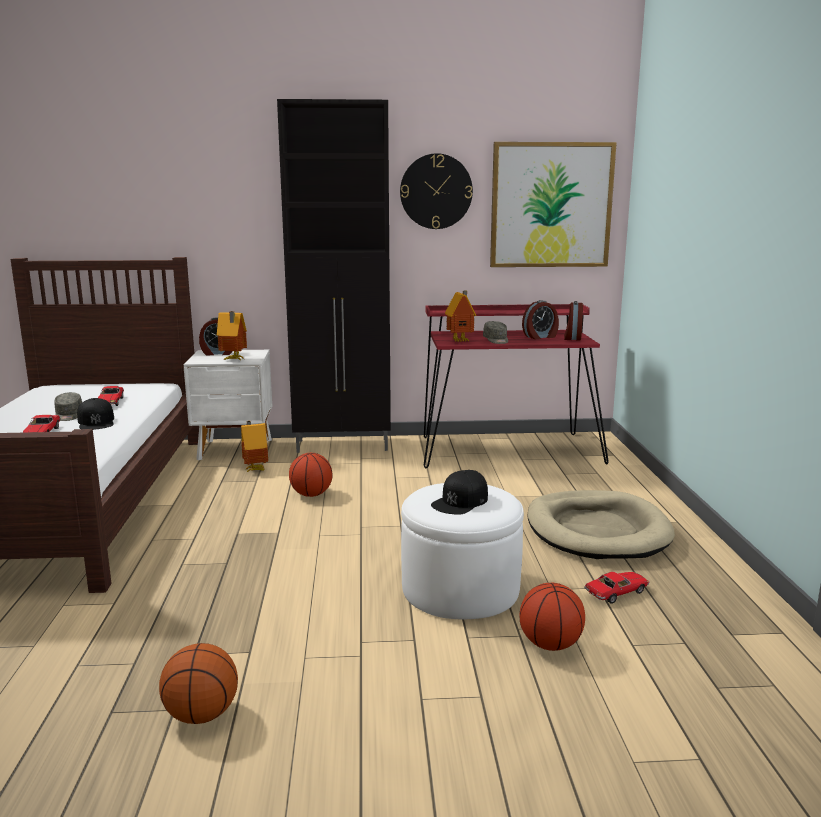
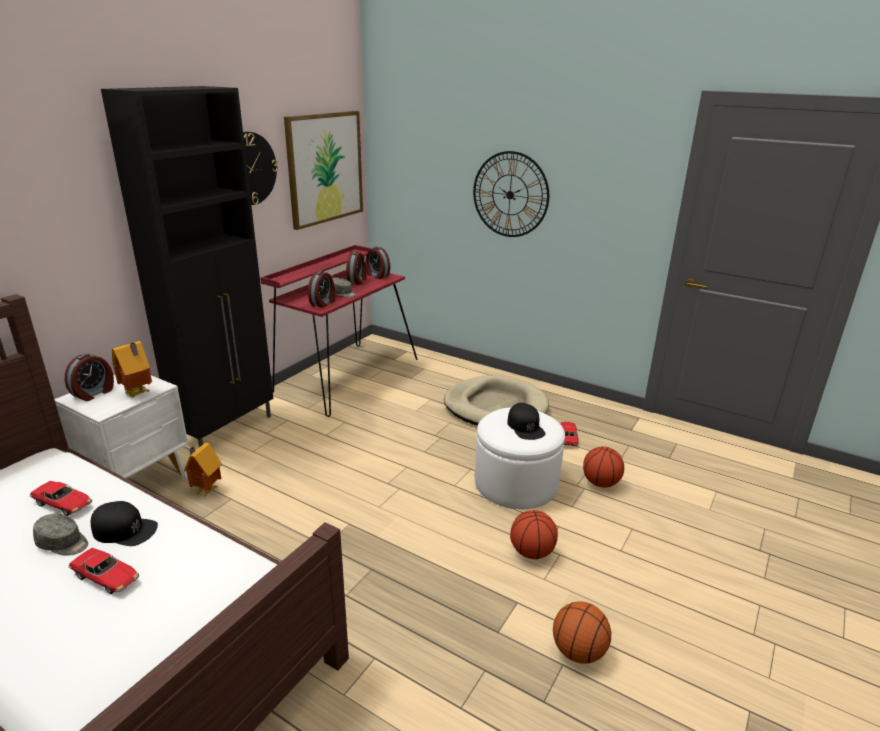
camera: 55 degrees left, 10 degrees up
basketball [289,453,332,497] -> basketball moved to [510,510,558,559]
toy house [445,291,477,342] -> alarm clock [308,271,335,308]
none -> wall clock [473,151,549,237]

